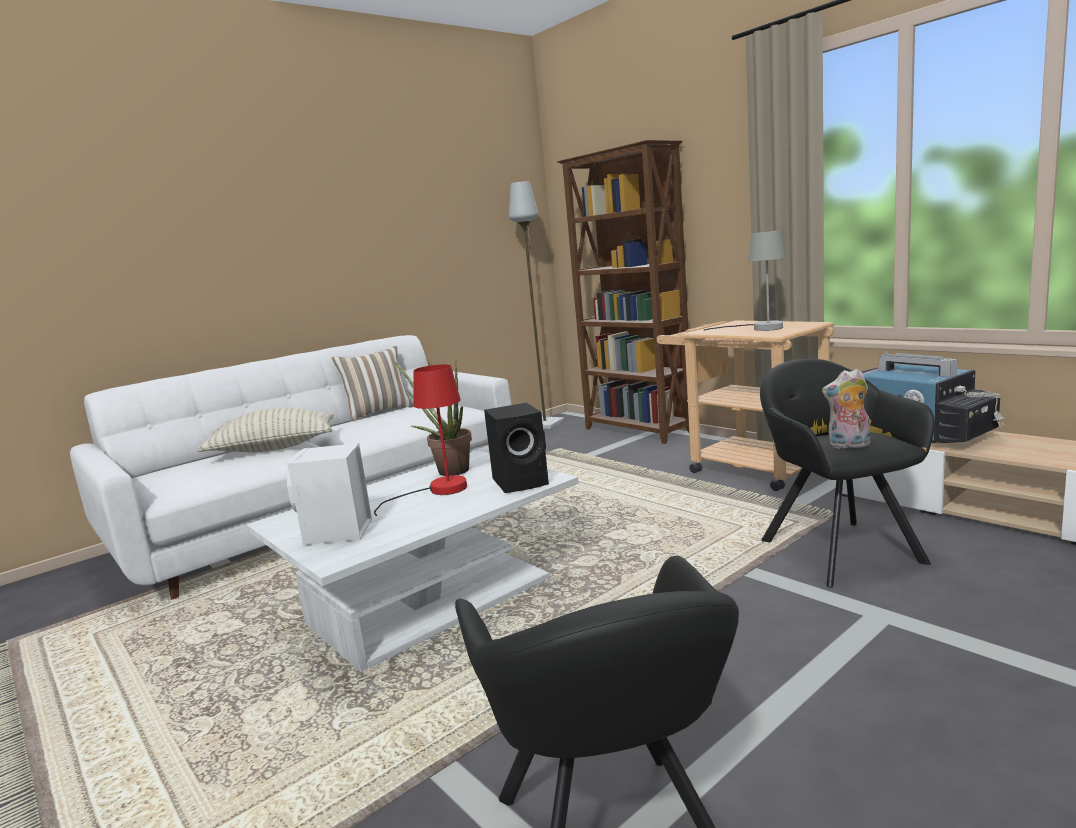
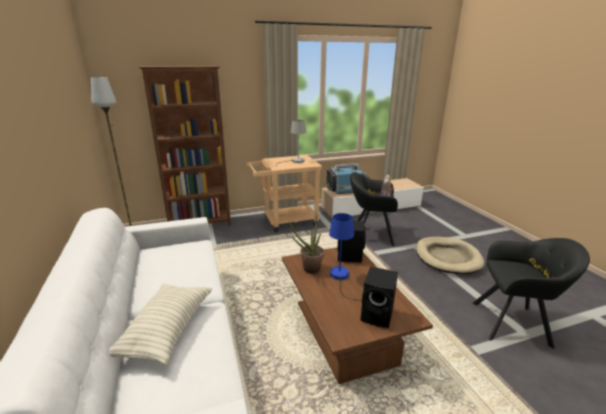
camera: 70 degrees left, 10 degrees up
white coffee table [246,450,579,672] -> brown coffee table [282,247,433,384]
white speaker [287,443,372,545] -> black speaker [361,266,398,328]
pillow [332,346,413,421] -> none
red table lamp [374,365,467,516] -> blue table lamp [329,213,361,301]
none -> beige dog bed [416,237,485,274]

